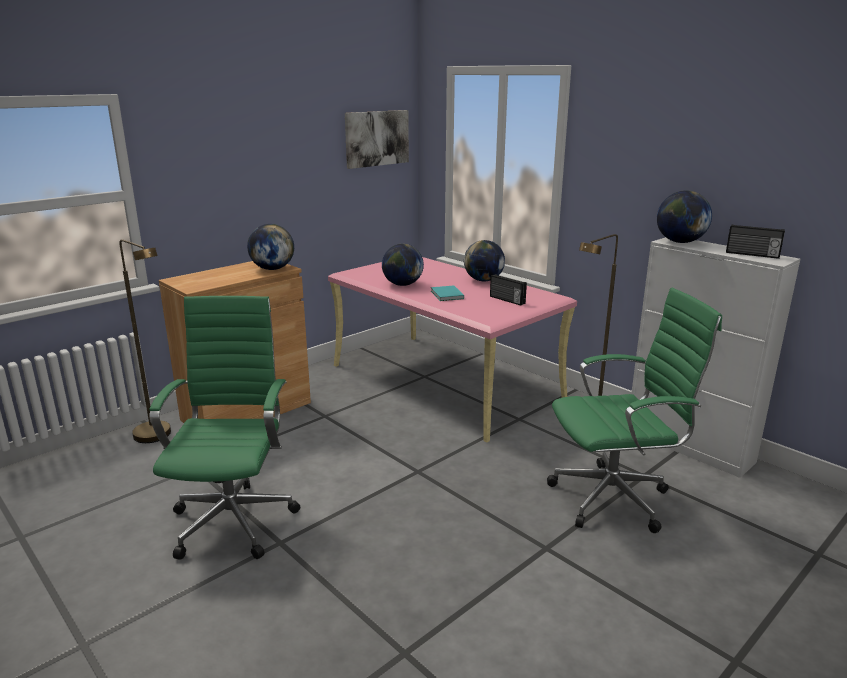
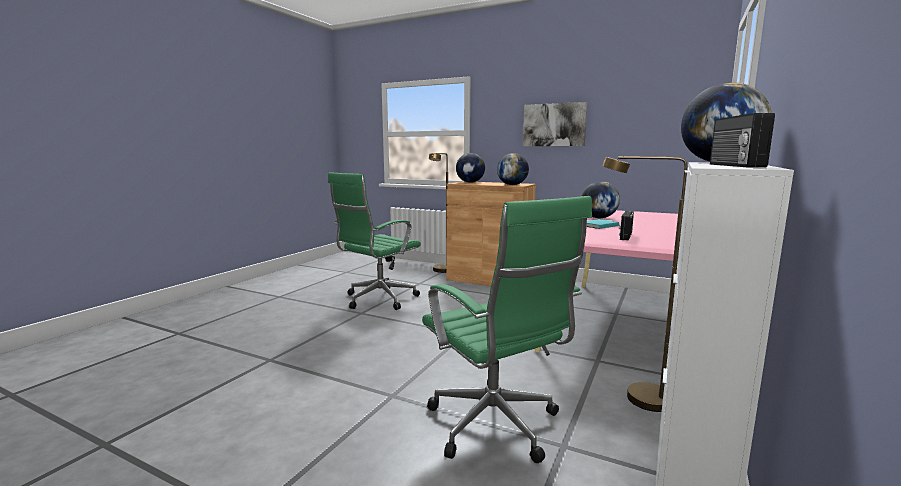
camera: 70 degrees right, 10 degrees down
green office chair [149,296,300,560] -> green office chair turned 150 degrees clockwise [328,172,421,310]
picture [345,110,409,169] -> picture moved to [523,102,587,146]
globe [464,240,505,281] -> globe moved to [456,153,485,183]

